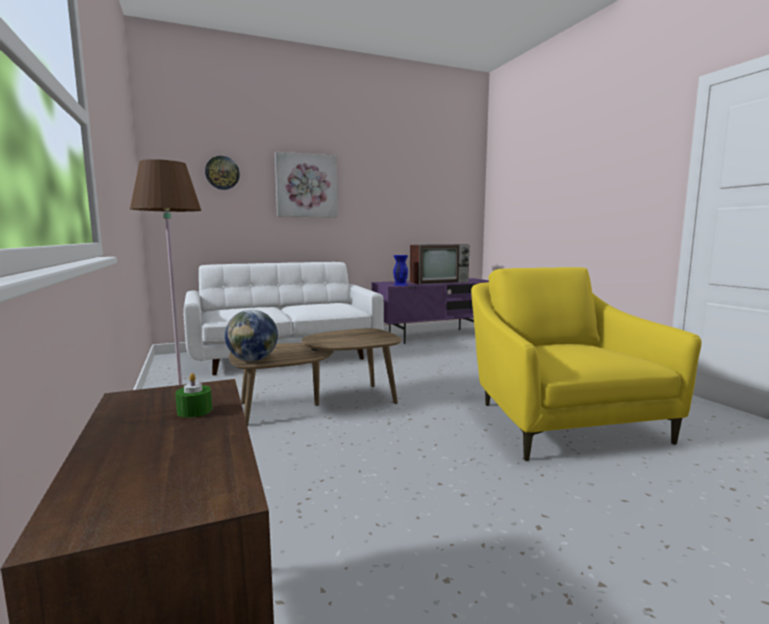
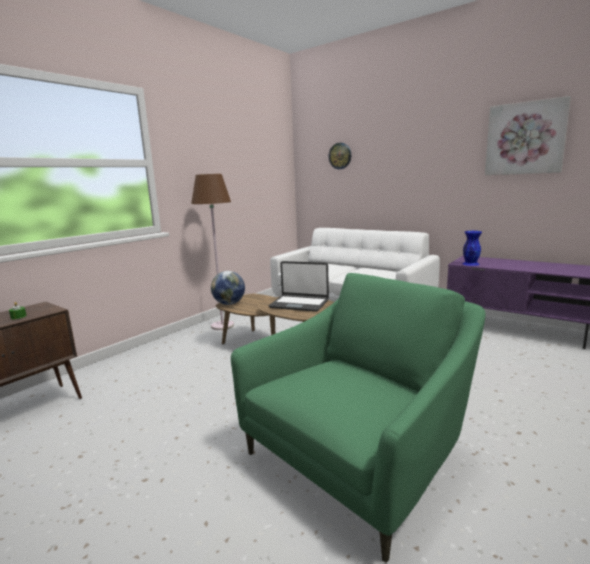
camera: 60 degrees right, 5 degrees up
picture [275,152,338,218] -> picture moved to [485,96,571,175]
television [410,244,469,285] -> none
yellow armchair [471,267,701,461] -> green armchair [231,273,486,563]
none -> laptop [269,261,329,312]

